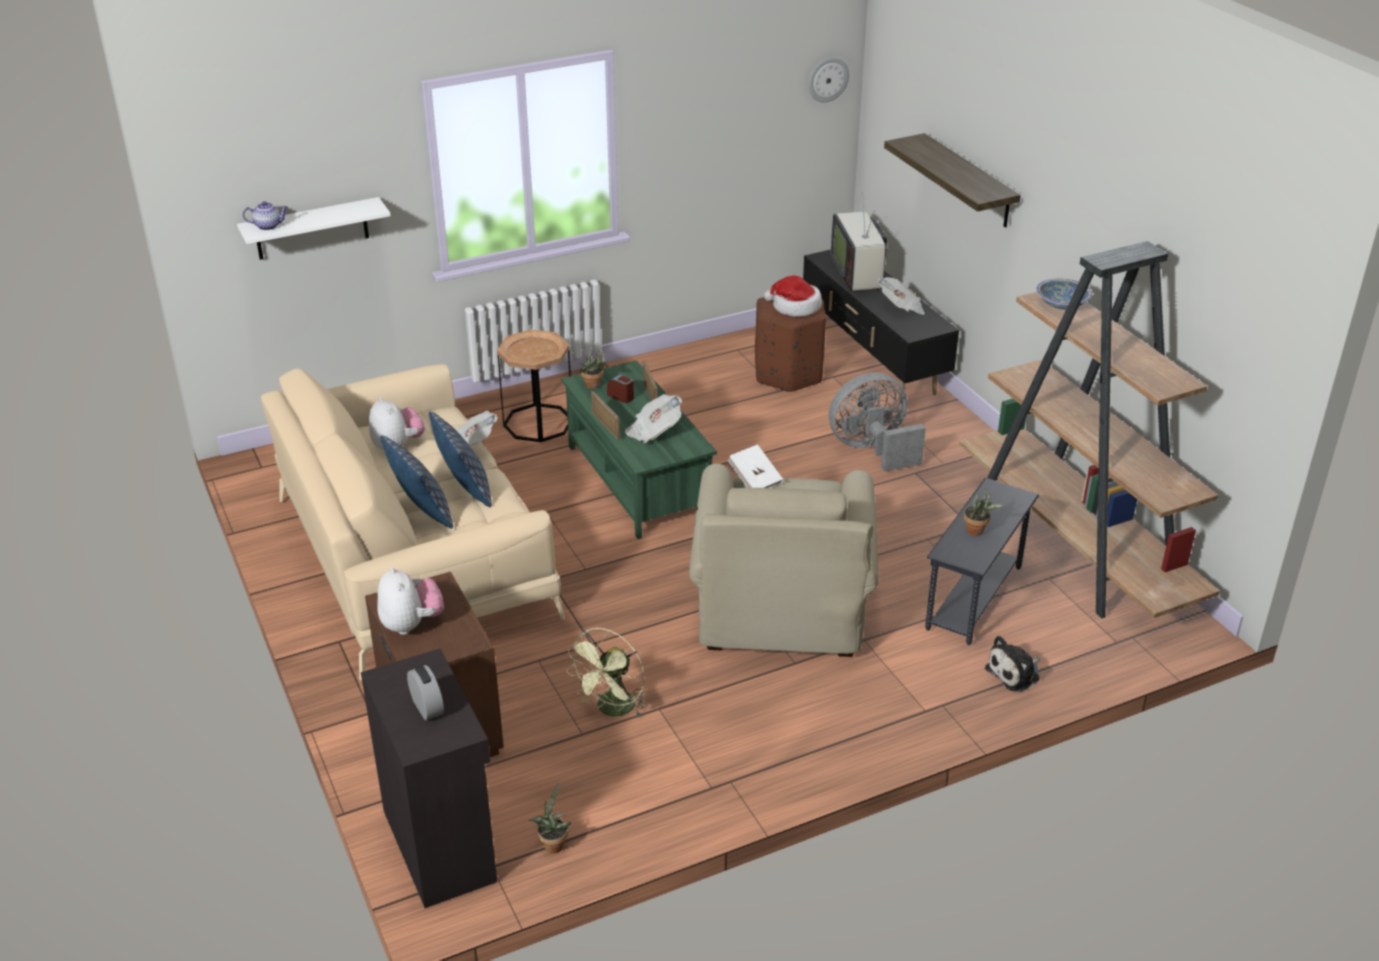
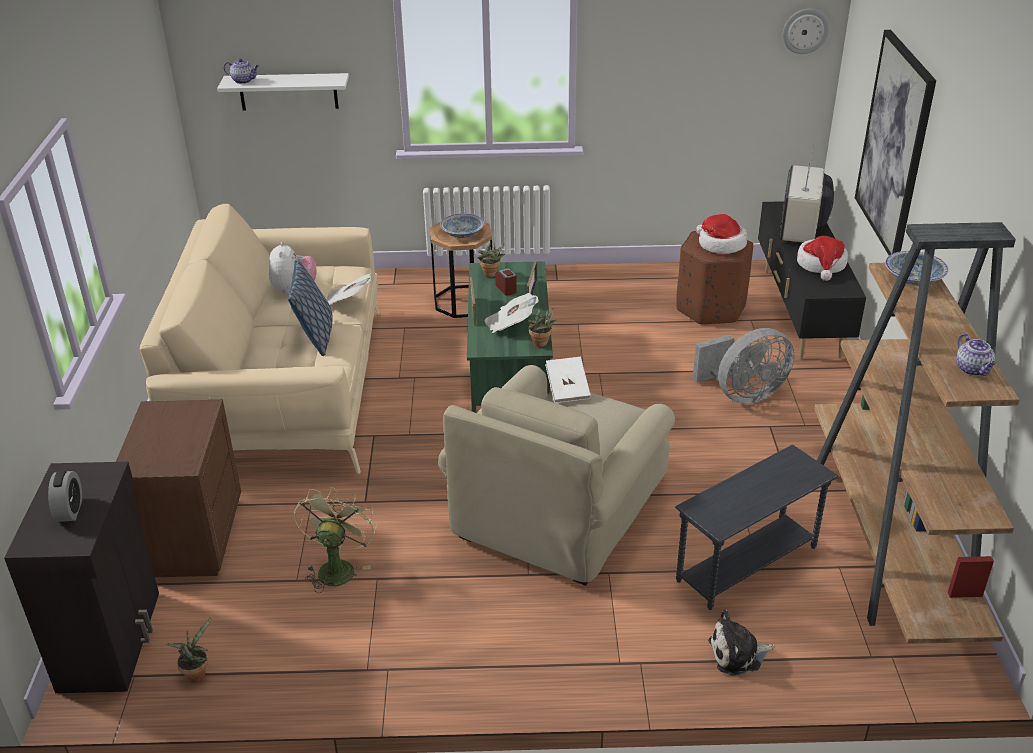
camera: 25 degrees right, 0 degrees up
plush toy [377,567,444,635] -> none
pillow [381,435,453,529] -> none
green fan [566,628,648,718] -> green fan turned 135 degrees clockwise [294,487,377,593]
grey fan [829,372,926,472] -> grey fan turned 150 degrees clockwise [692,328,794,404]
newspaper [877,277,924,315] -> hat [797,236,848,281]
shelf [884,133,1021,228] -> picture [855,30,936,255]
potted plant [964,489,1003,536] -> potted plant moved to [528,308,556,347]
none -> bowl [440,214,484,238]
none -> teapot [956,334,997,376]

